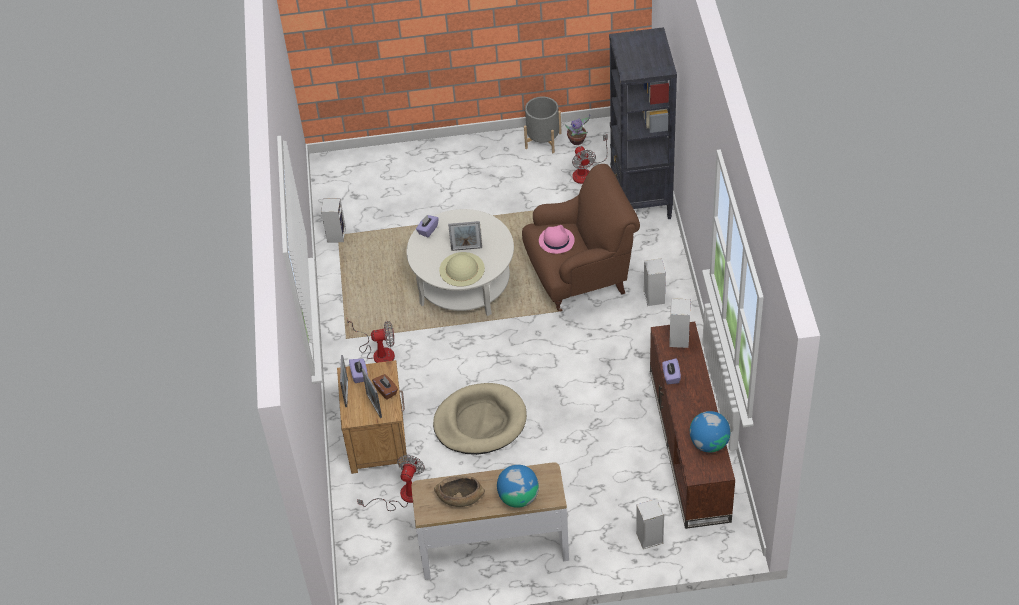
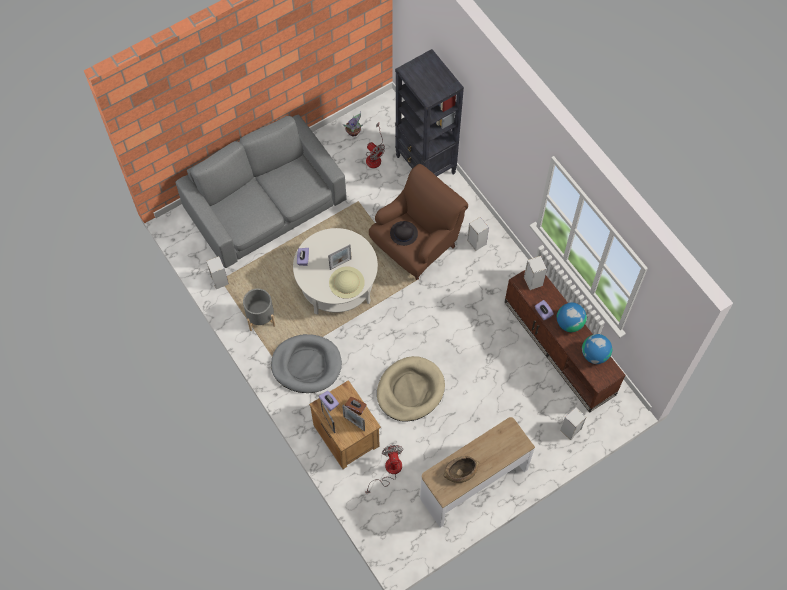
camera: 30 degrees left, 15 degrees up
fan [347,320,395,363] -> grey dog bed [271,334,342,393]
globe [497,465,539,508] -> globe moved to [557,302,587,332]
grey planter [524,96,562,153] -> grey planter moved to [243,289,275,331]
pink hat [539,225,575,254] -> black hat [390,221,418,246]
none -> grey sofa [176,115,347,268]

